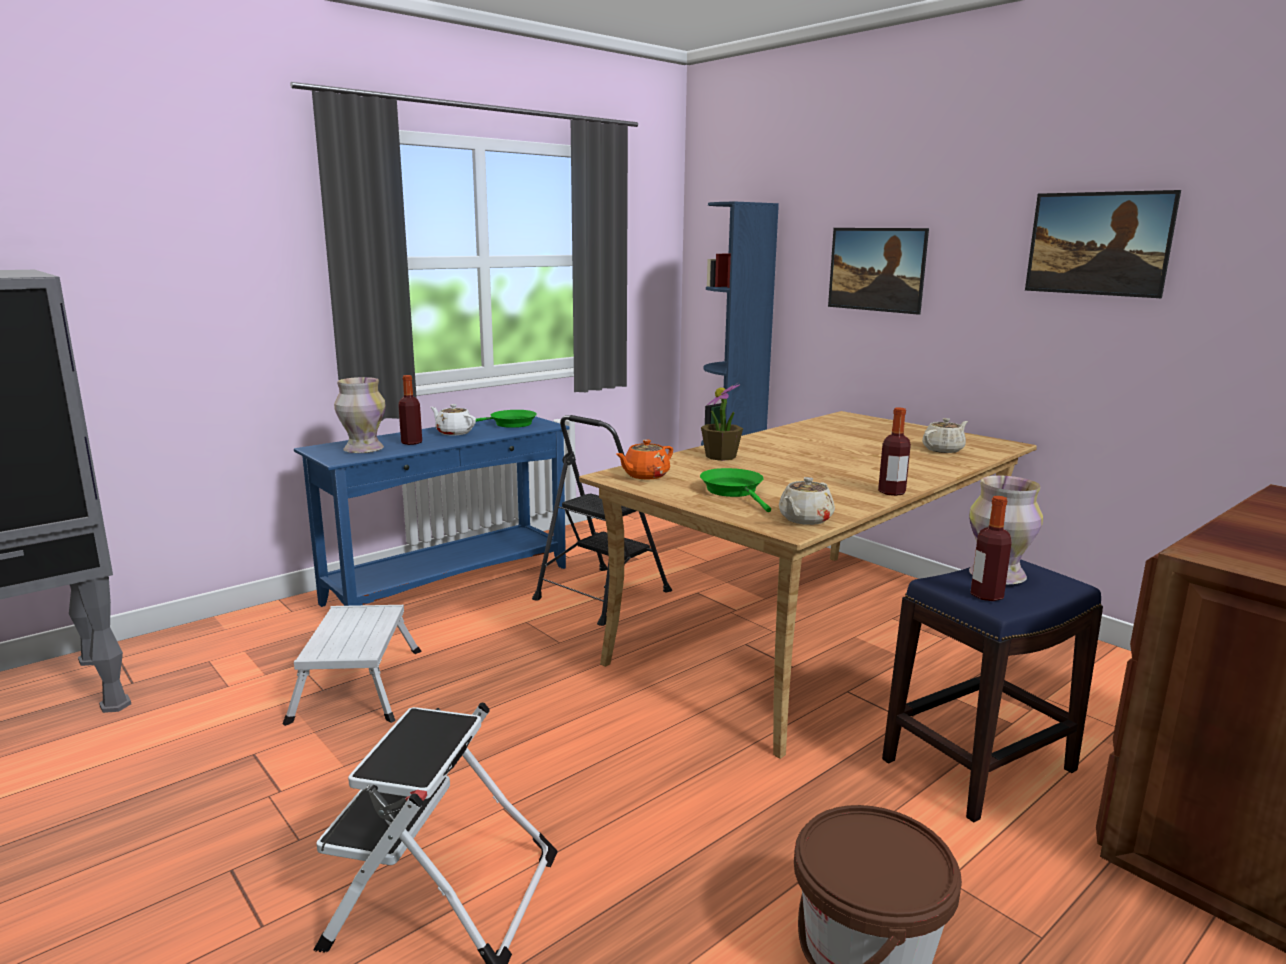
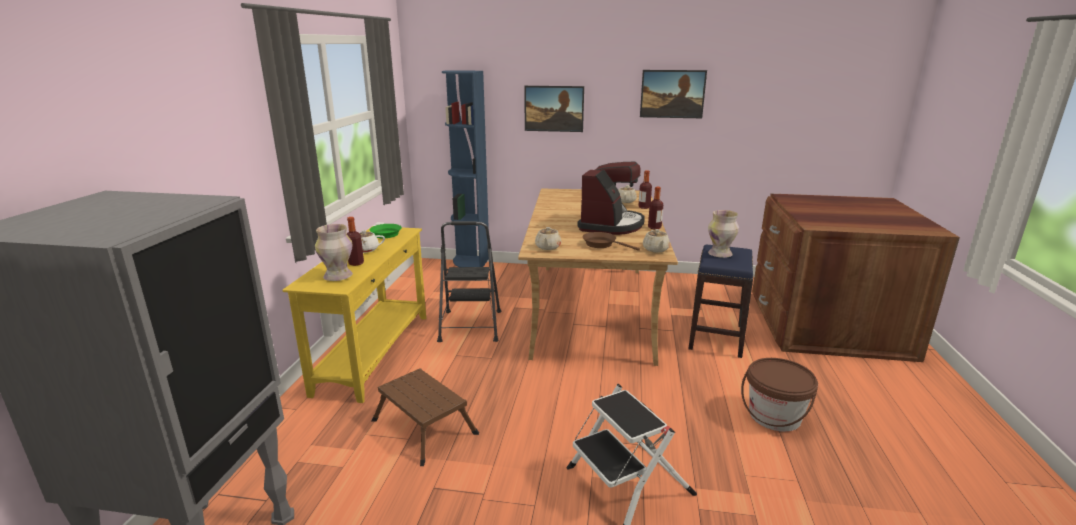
camera: 40 degrees left, 5 degrees up
white step ladder [282,605,422,726] -> brown step ladder [371,368,479,466]
blue console table [294,416,570,607] -> yellow console table [282,226,426,403]
orange teapot [616,439,673,479] -> beige teapot [535,227,561,250]
green frying pan [700,468,771,512] -> brown frying pan [582,232,640,251]
potted plant [701,383,743,461] -> none
bottle [971,496,1012,601] -> bottle moved to [638,170,652,209]
none -> coffee machine [577,162,645,235]

